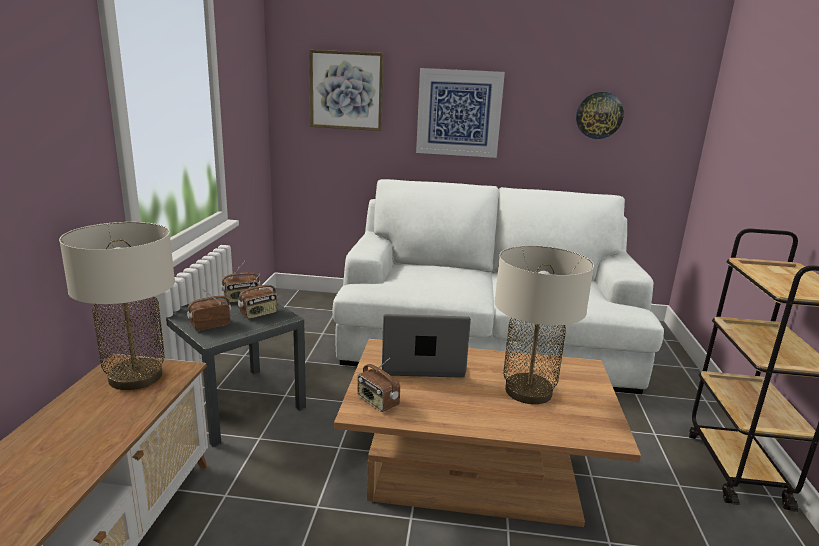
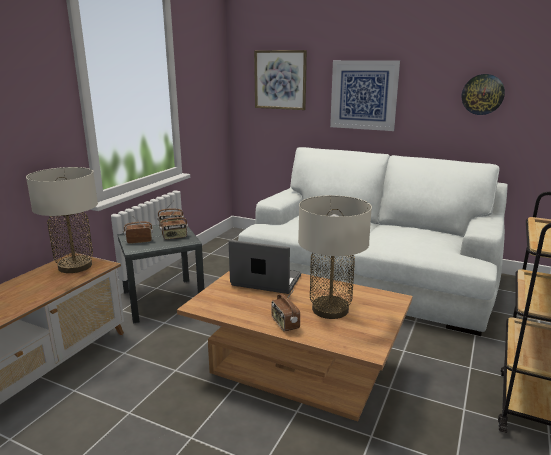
camera: 20 degrees right, 0 degrees up
radio [357,358,400,412] -> radio moved to [272,290,300,332]

